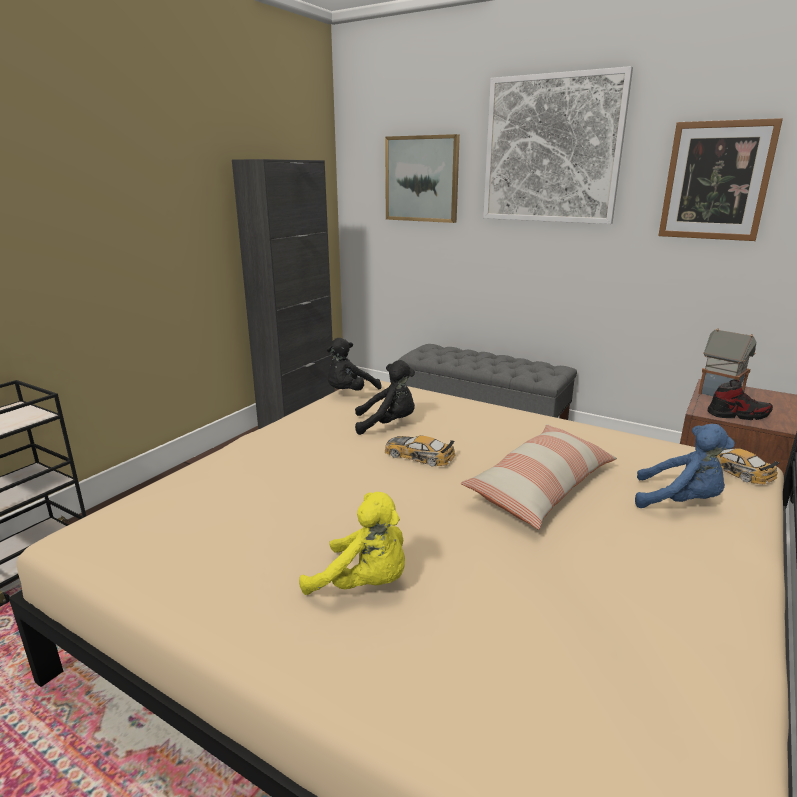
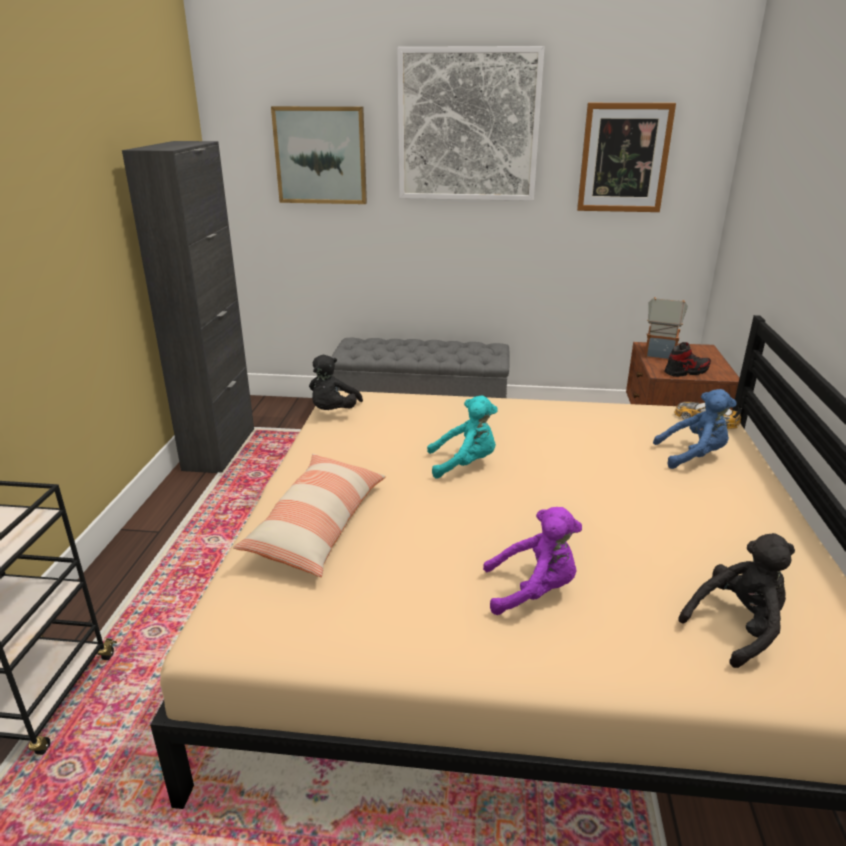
camera: 25 degrees left, 5 degrees up
yellow plush toy [299,492,405,595] -> purple plush toy [483,507,582,615]
black plush toy [355,360,415,435] -> black plush toy moved to [678,533,795,668]
toy car [385,436,455,466] -> turquoise plush toy [427,396,497,479]
pillow [461,424,617,530] -> pillow moved to [233,454,386,577]

